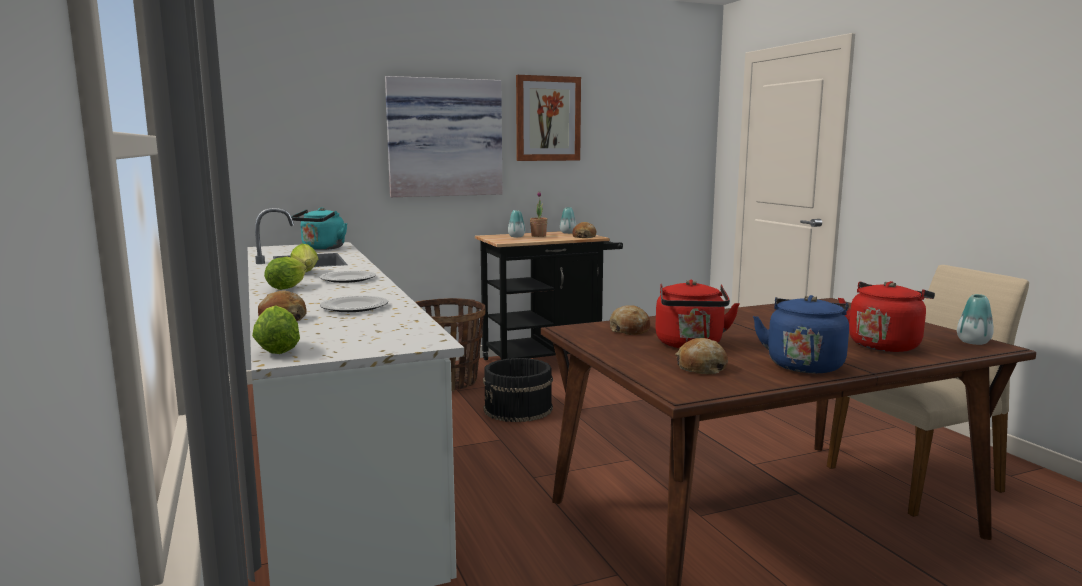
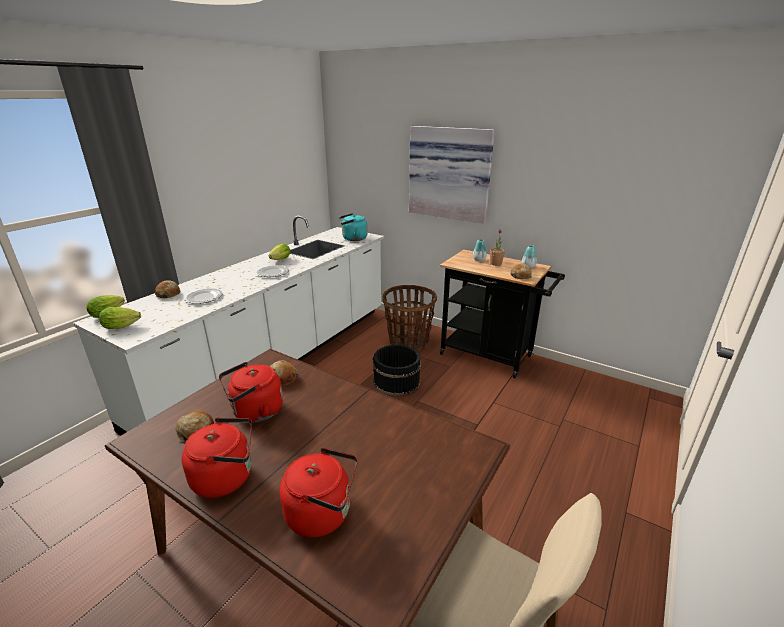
camera: 55 degrees right, 15 degrees up
lettuce [264,256,307,290] -> lettuce moved to [99,307,141,329]
picture [516,75,581,161] -> none
blue kettle [753,295,849,373] -> red kettle [182,418,252,498]
vase [957,294,994,345] -> none

